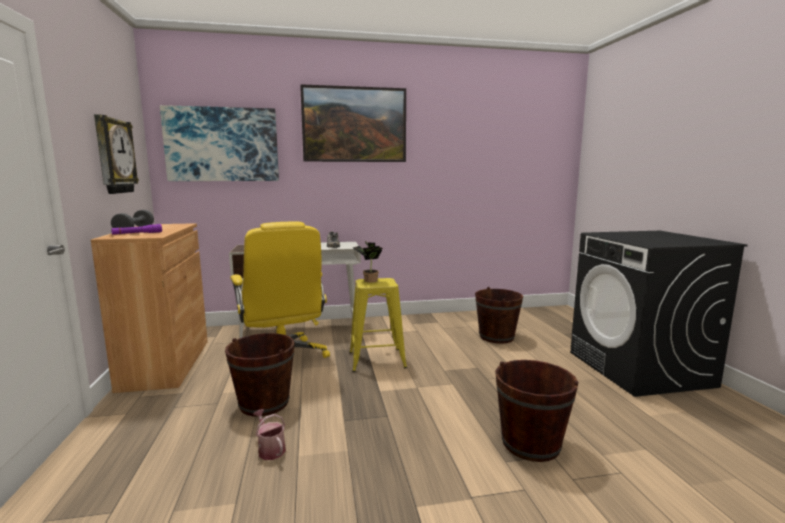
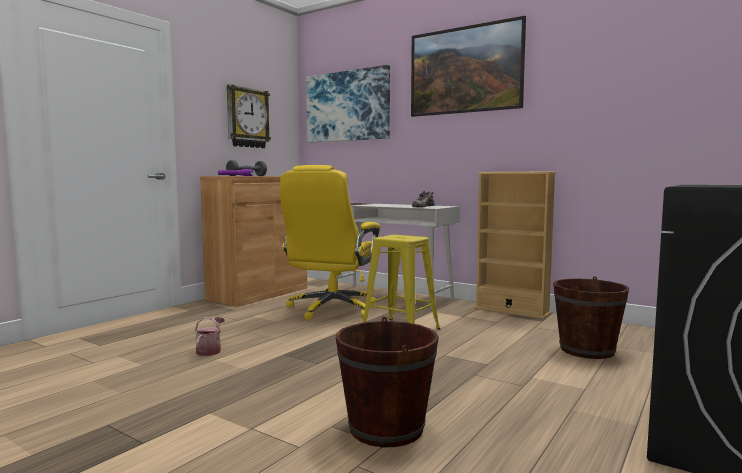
camera: 45 degrees right, 5 degrees down
brown bucket [225,333,295,416] -> none
potted plant [353,241,383,283] -> none
none -> beige bookcase [474,171,556,319]

